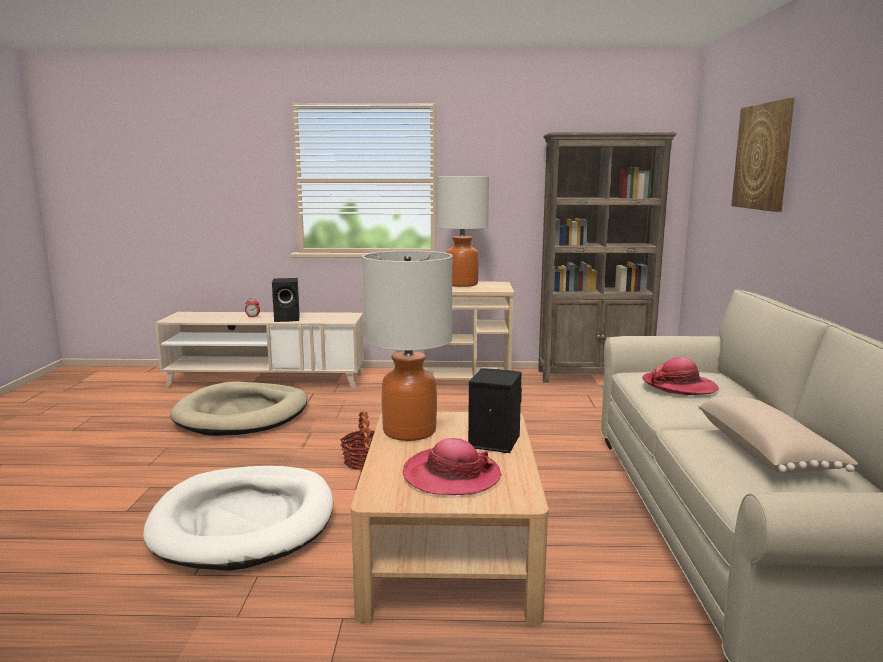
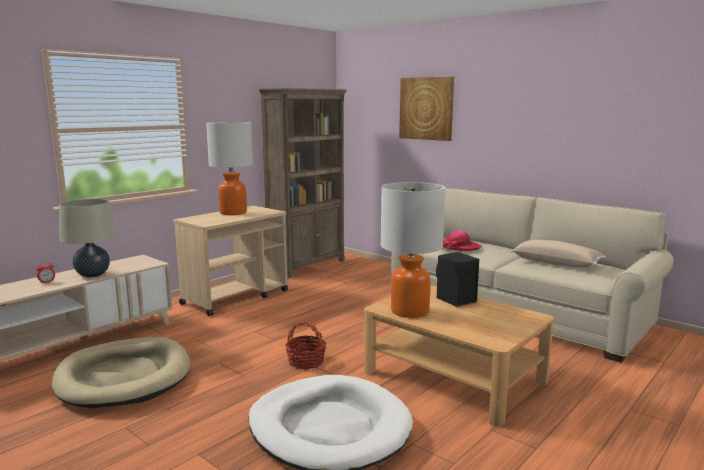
camera: 50 degrees left, 0 degrees up
black speaker [272,278,300,322] -> beige table lamp [59,198,117,277]
hat [403,438,502,495] -> none

